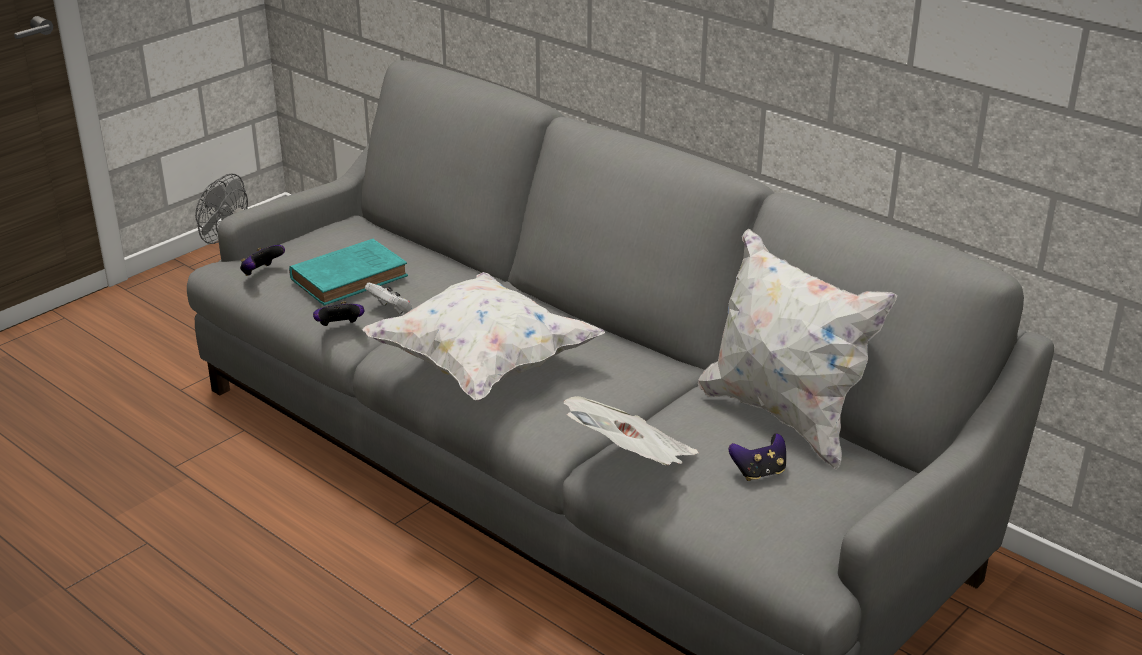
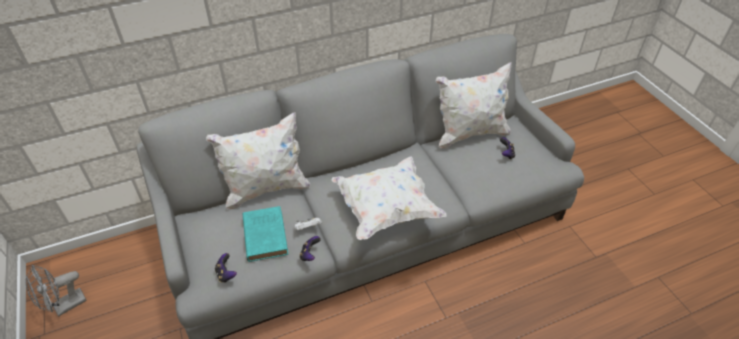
camera: 65 degrees left, 15 degrees up
newspaper [563,396,699,465] -> none
none -> white pillow [206,112,311,210]

